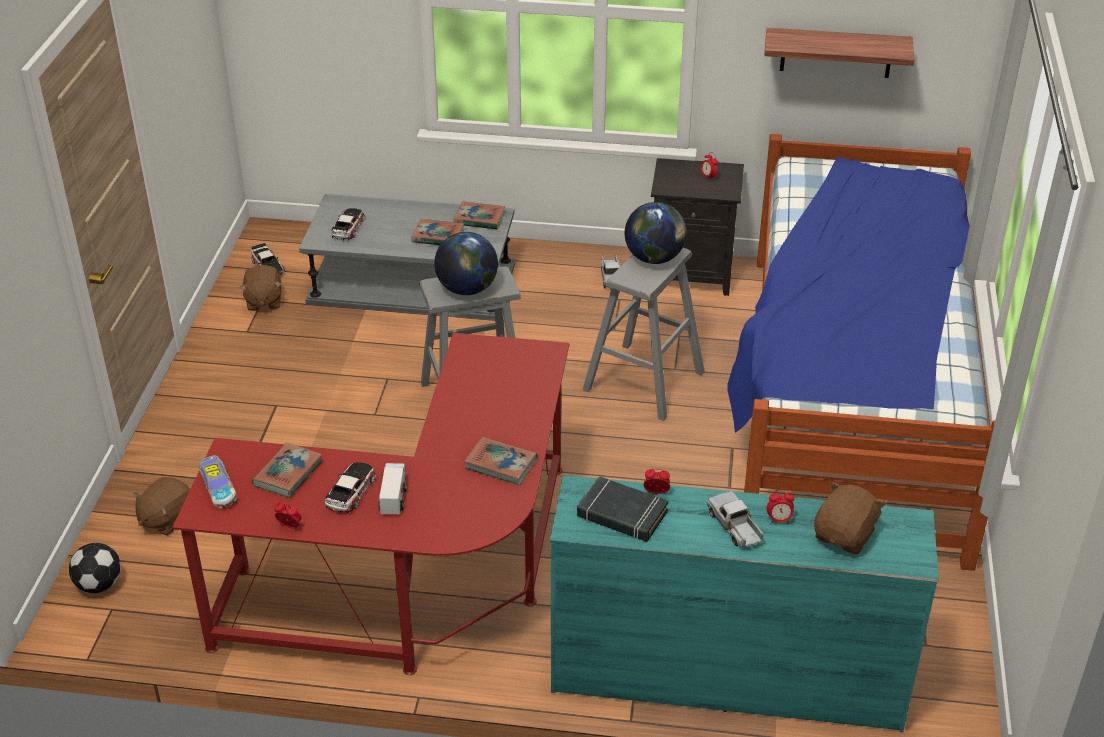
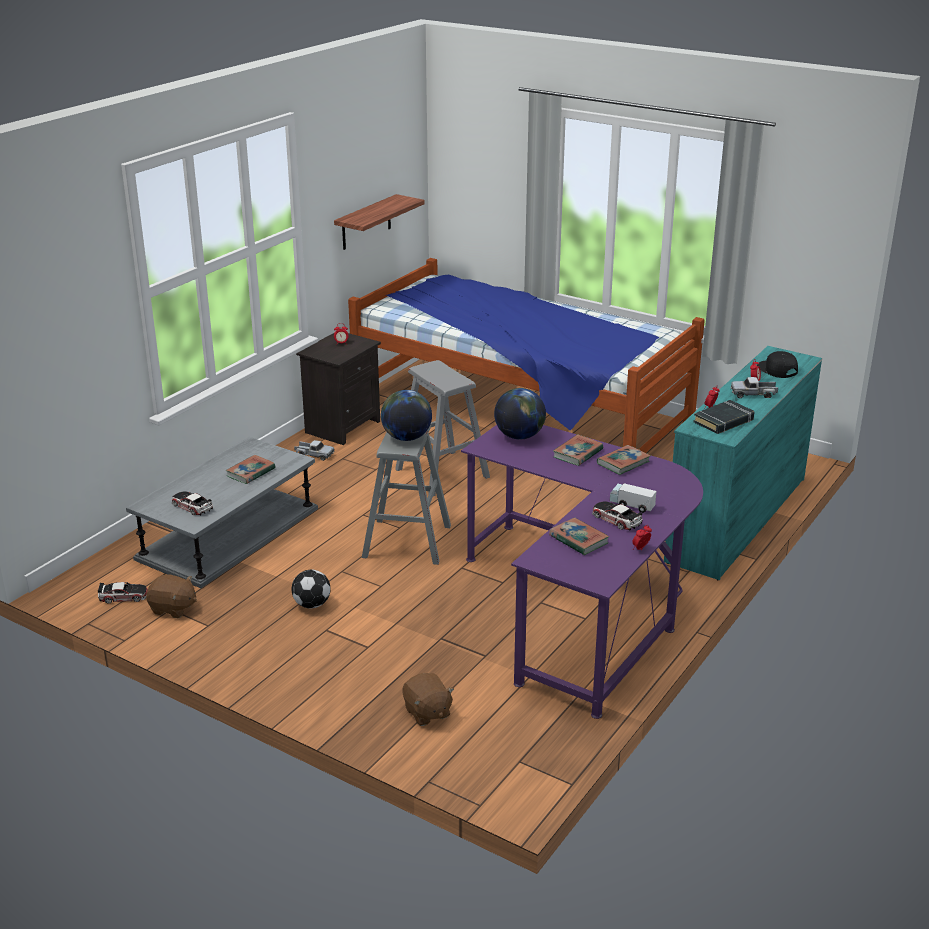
camera: 65 degrees left, 10 degrees down
football [69,543,121,593] -> football moved to [292,570,331,609]
red desk [173,333,569,675] -> purple desk [461,425,703,719]
toy car [199,455,237,508] -> none
book [454,202,505,230] -> book moved to [553,434,603,466]
globe [625,202,687,264] -> globe moved to [494,388,546,440]
brown plush toy [814,482,886,554] -> black cap [757,351,798,378]

